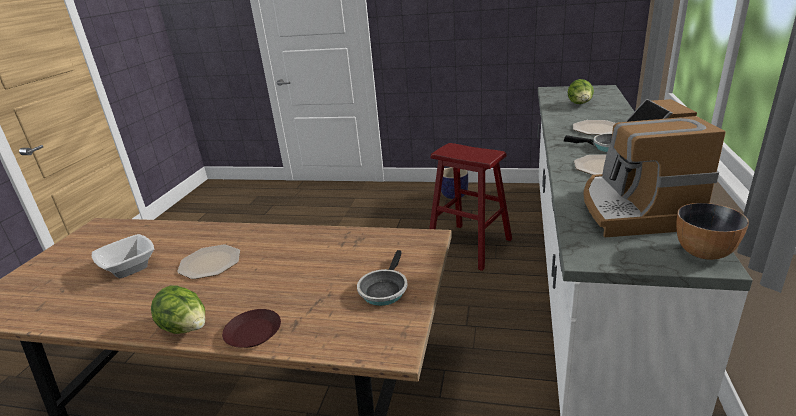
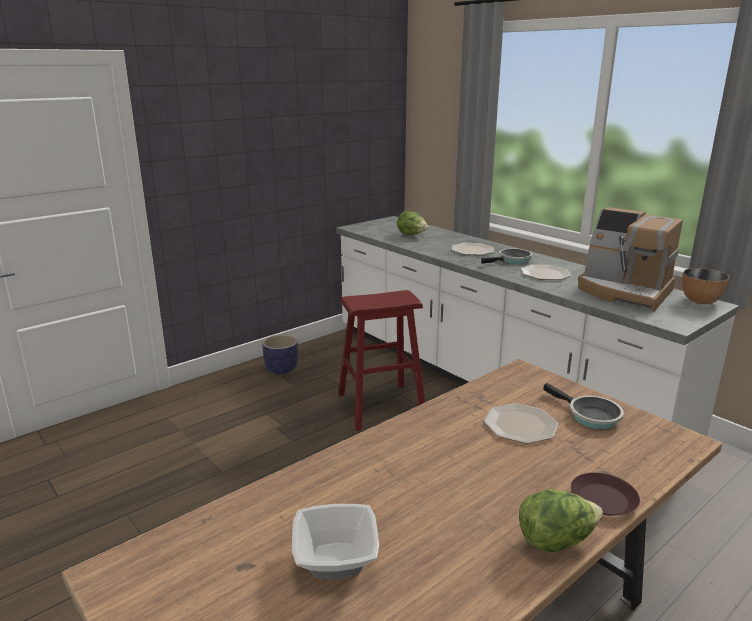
camera: 55 degrees left, 5 degrees down
plate [177,245,240,279] -> plate moved to [483,403,558,444]

